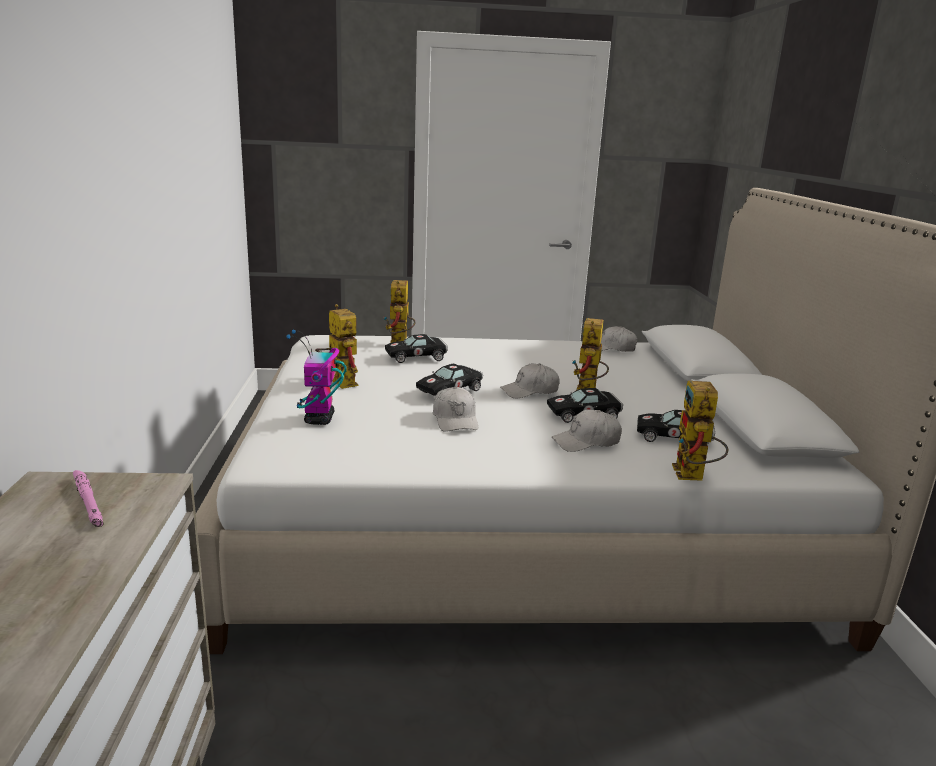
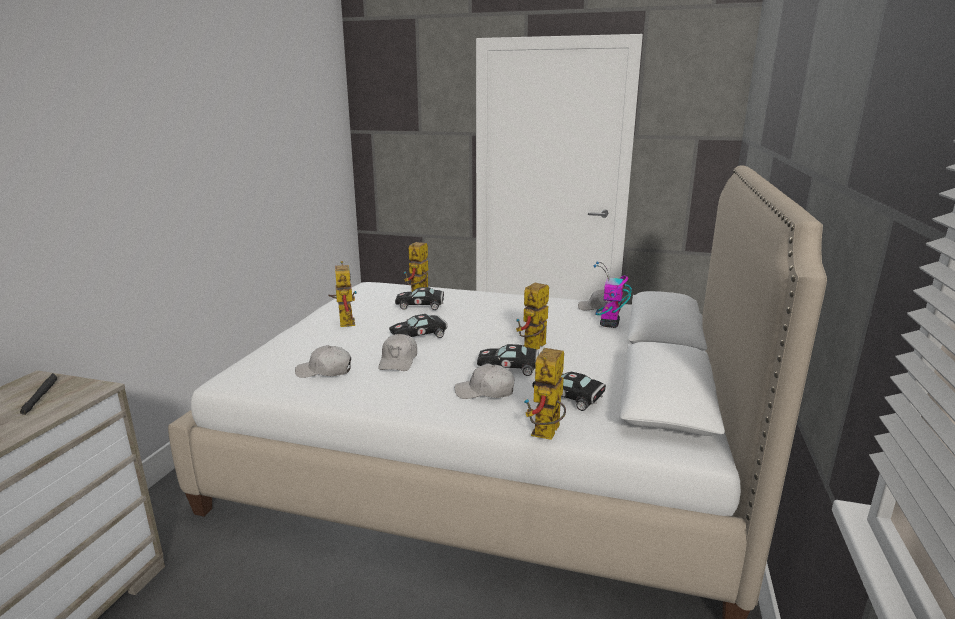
camera: 20 degrees right, 0 degrees up
pink flashlight [73,470,104,527] -> black flashlight [20,373,57,415]
toy robot [286,329,346,425] -> toy robot moved to [594,261,632,328]
white cap [500,363,560,398] -> white cap moved to [295,345,351,378]

